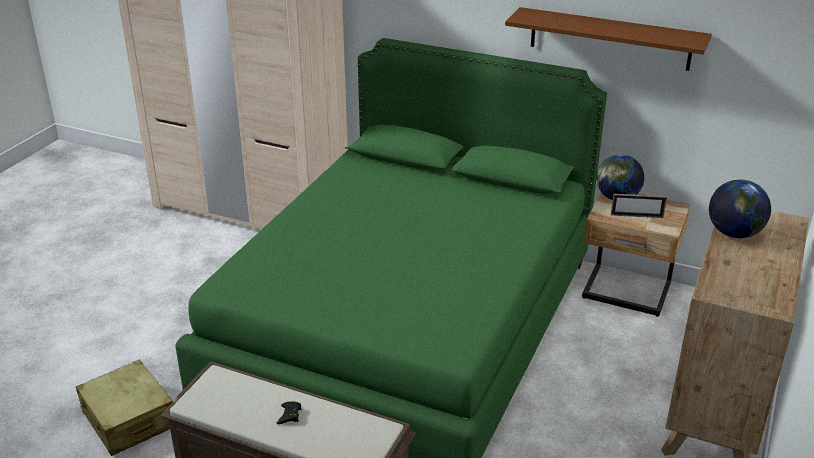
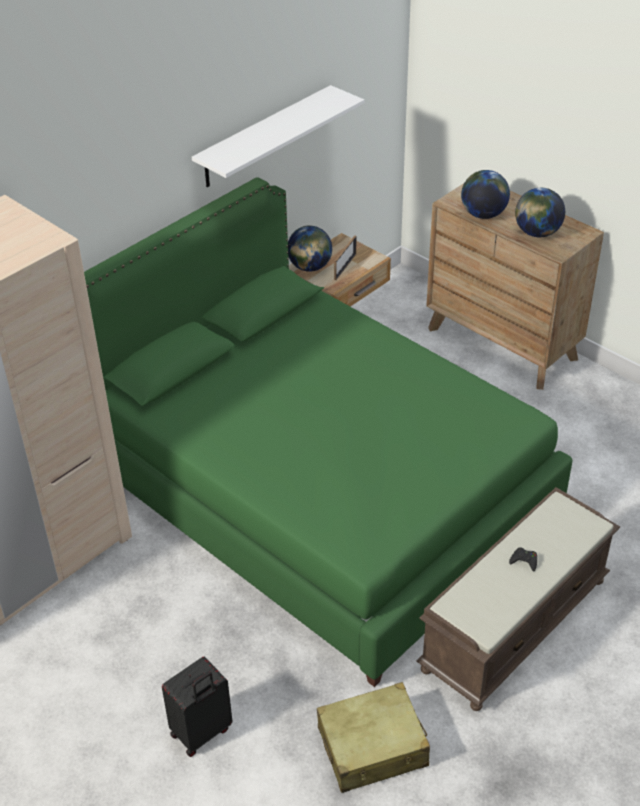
camera: 70 degrees left, 10 degrees up
brown shelf [505,7,712,71] -> white shelf [192,85,364,187]
none -> black suitcase [162,657,232,757]
none -> globe [515,188,565,237]

